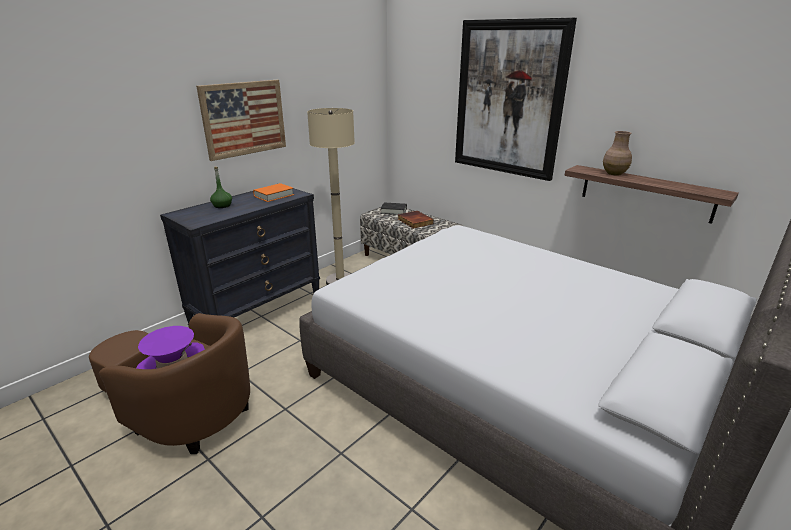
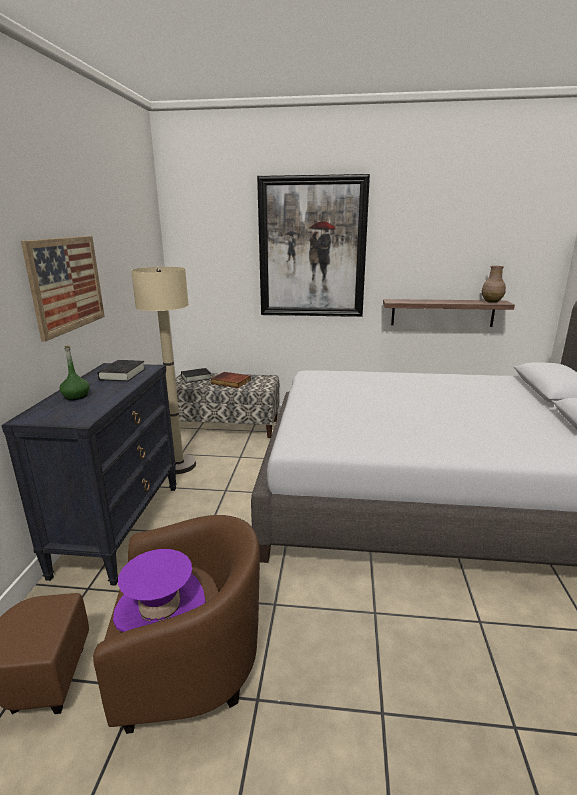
camera: 35 degrees left, 5 degrees down
orange book [253,183,294,202] -> black book [97,360,145,382]
brown vase [603,131,632,175] -> brown vase moved to [482,266,506,303]

